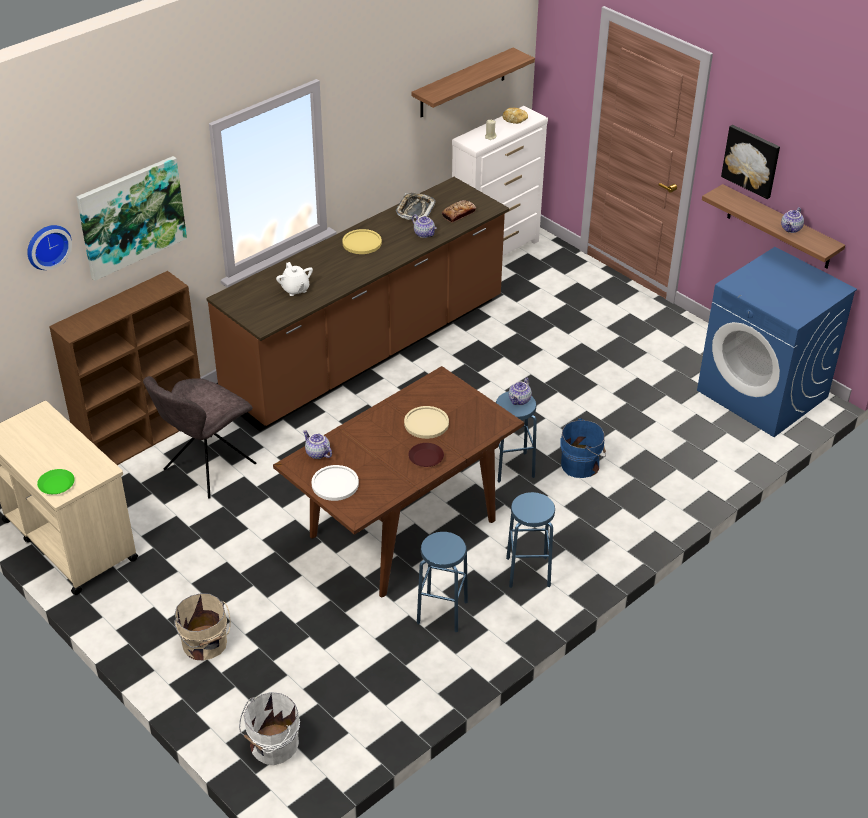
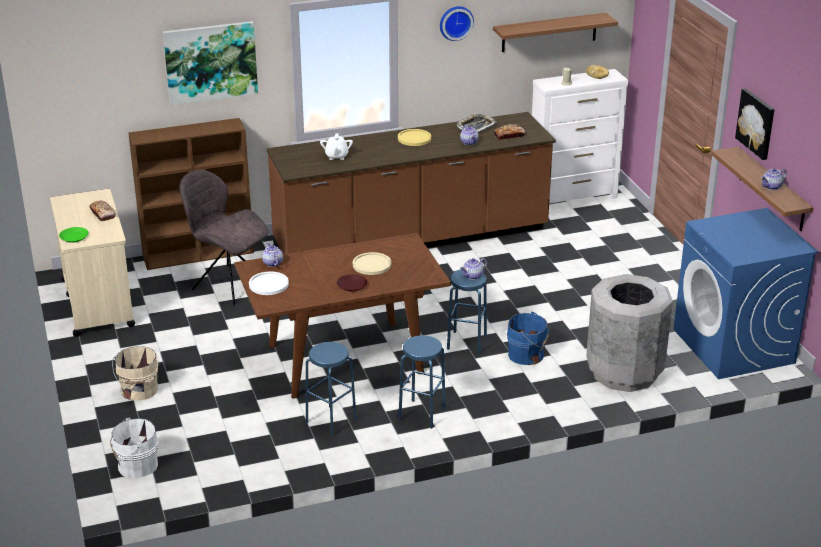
camera: 25 degrees right, 10 degrees down
wall clock [27,225,72,270] -> wall clock moved to [440,6,474,41]
grey chair [143,376,256,499] -> grey chair turned 60 degrees clockwise [179,170,268,306]
none -> bread [89,200,116,221]
none -> grey trash can [586,274,673,392]

